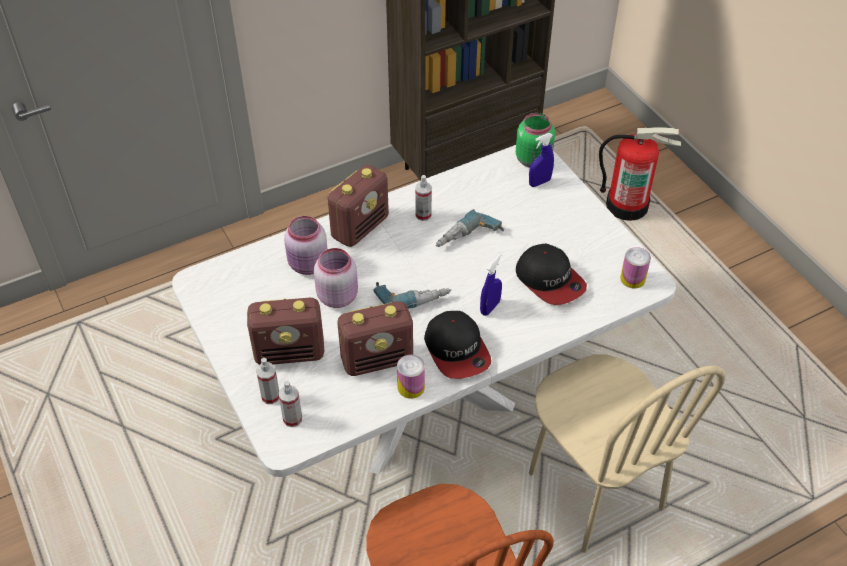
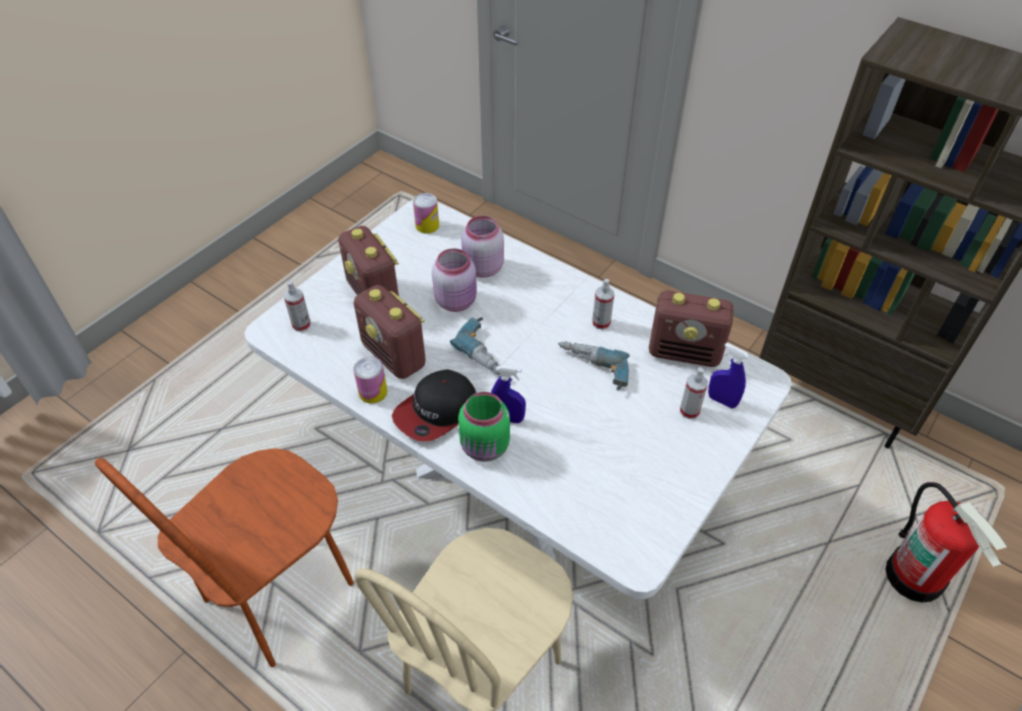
camera: 65 degrees right, 0 degrees up
spray bottle [256,358,279,404] -> spray bottle moved to [680,367,708,419]
radio [327,165,389,247] -> radio moved to [649,290,734,367]
green jar [516,113,555,168] -> green jar moved to [458,392,510,462]
cap [516,244,587,305] -> none
can [620,247,651,288] -> can moved to [413,193,439,234]

